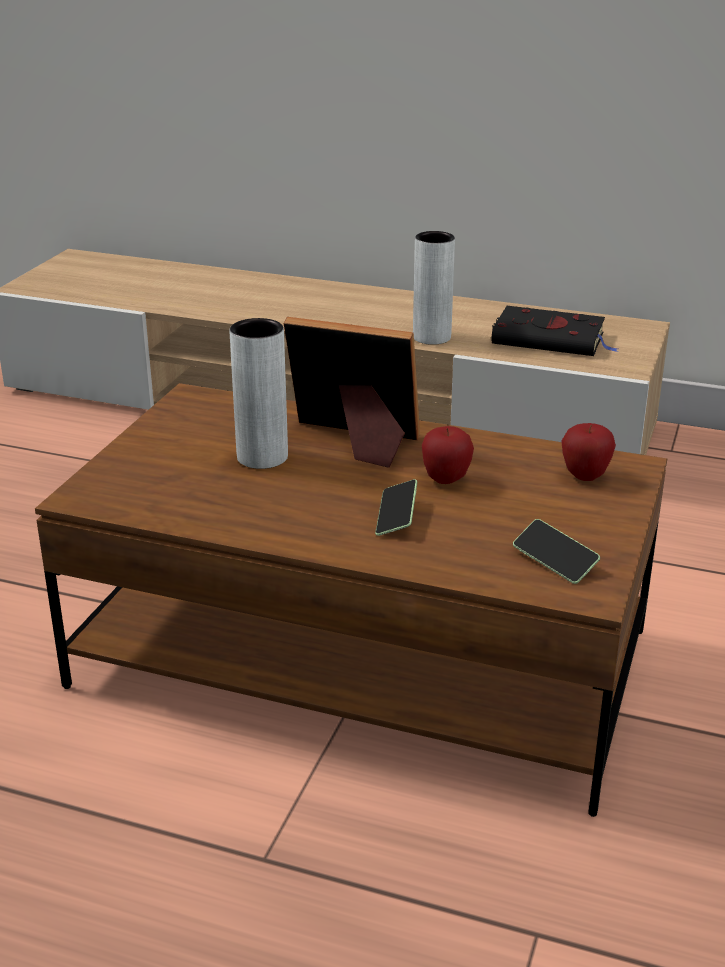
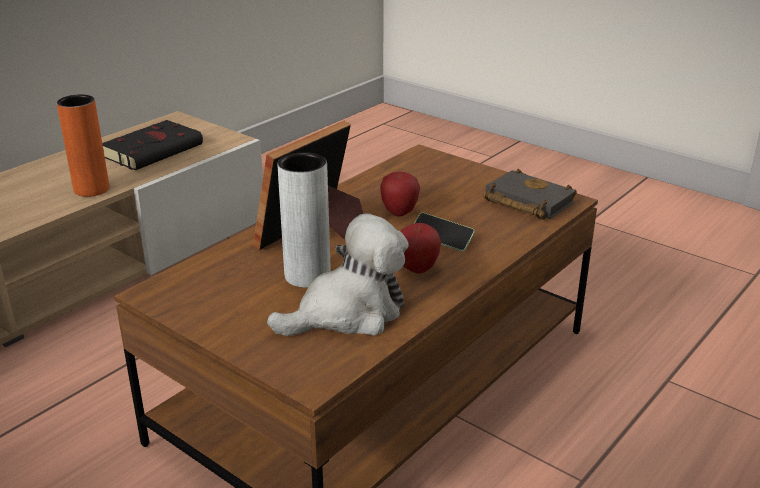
camera: 70 degrees left, 0 degrees up
grey vase [413,231,455,345] -> orange vase [57,94,109,197]
phone [513,519,600,584] -> black book [483,169,577,220]
apple [561,423,616,481] -> apple moved to [401,223,441,274]
none -> plush toy [267,213,409,336]

